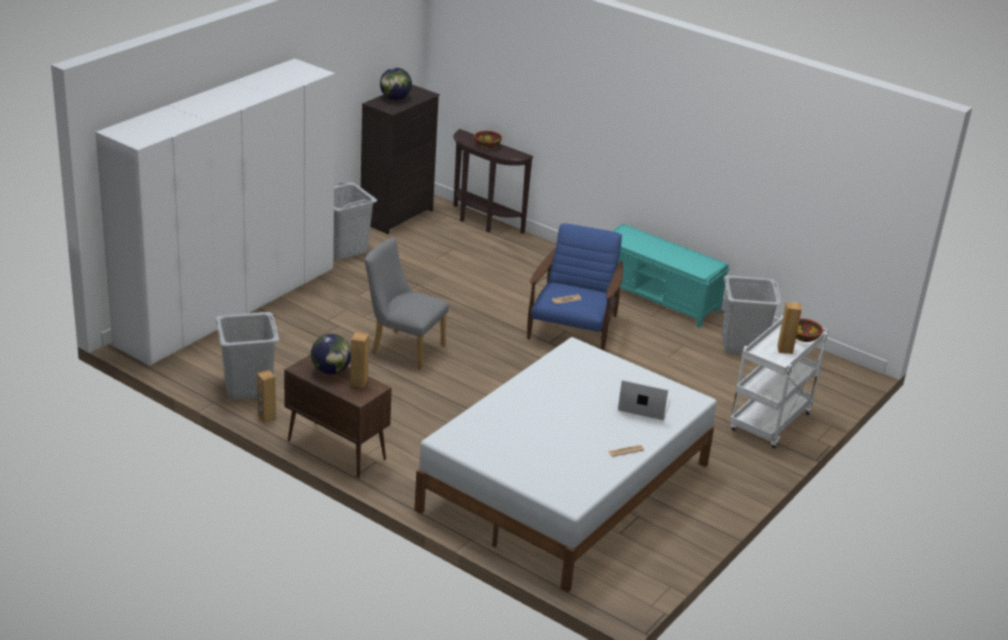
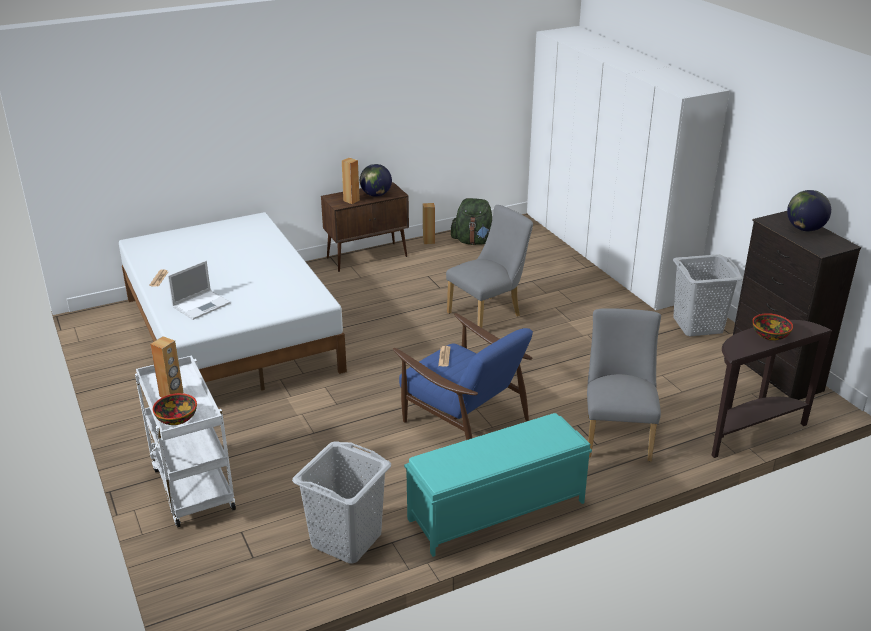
camera: 120 degrees right, 0 degrees up
grey laundry basket [215,312,279,400] -> green backpack [451,198,492,245]
none -> grey chair [587,308,661,461]

